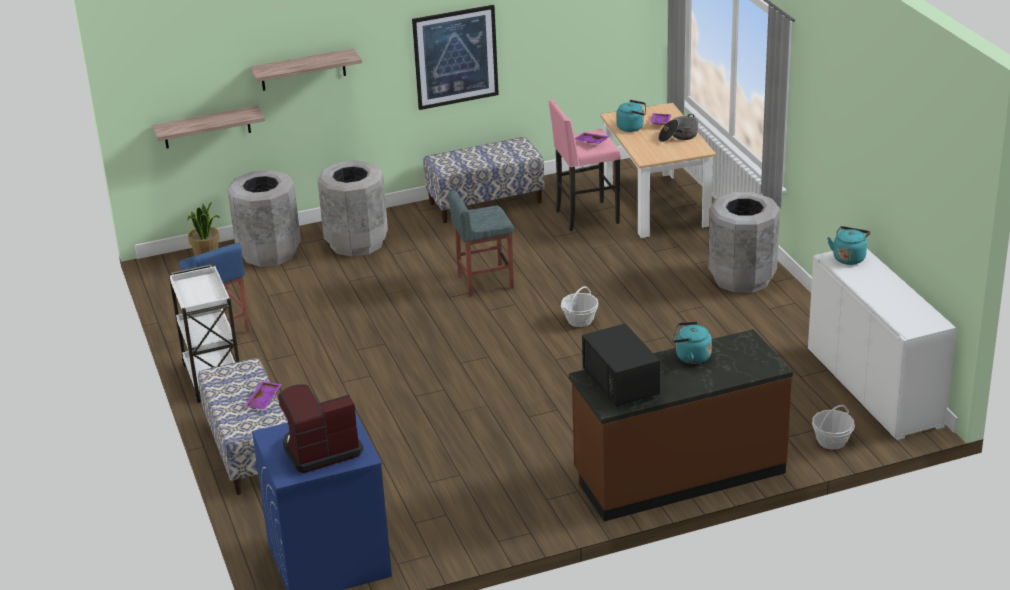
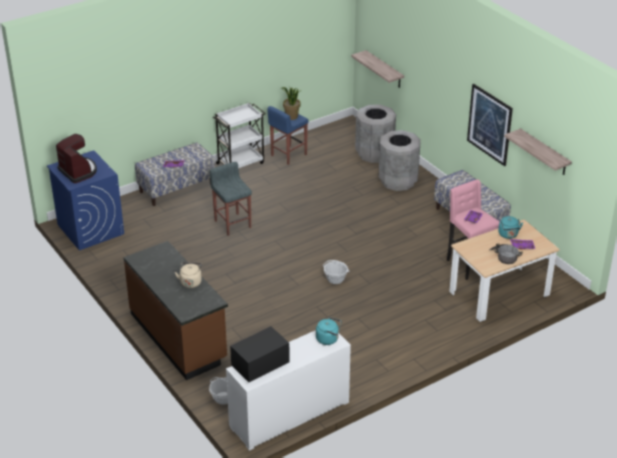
camera: 75 degrees right, 5 degrees up
shelf [250,48,362,91] -> shelf moved to [504,128,572,175]
grey stool [448,190,514,297] -> grey stool moved to [209,162,252,236]
black microwave [582,323,660,407] -> black microwave moved to [230,326,290,382]
turquoise kettle [672,322,712,364] -> beige kettle [175,262,202,288]
grey trash can [708,192,780,293] -> none

